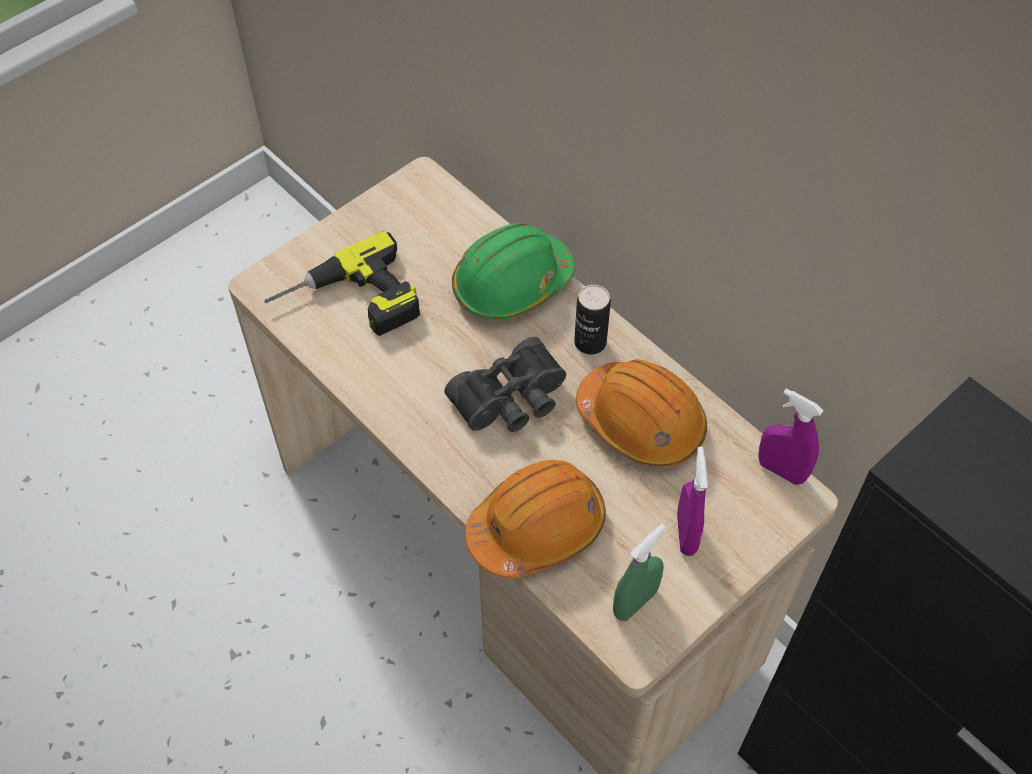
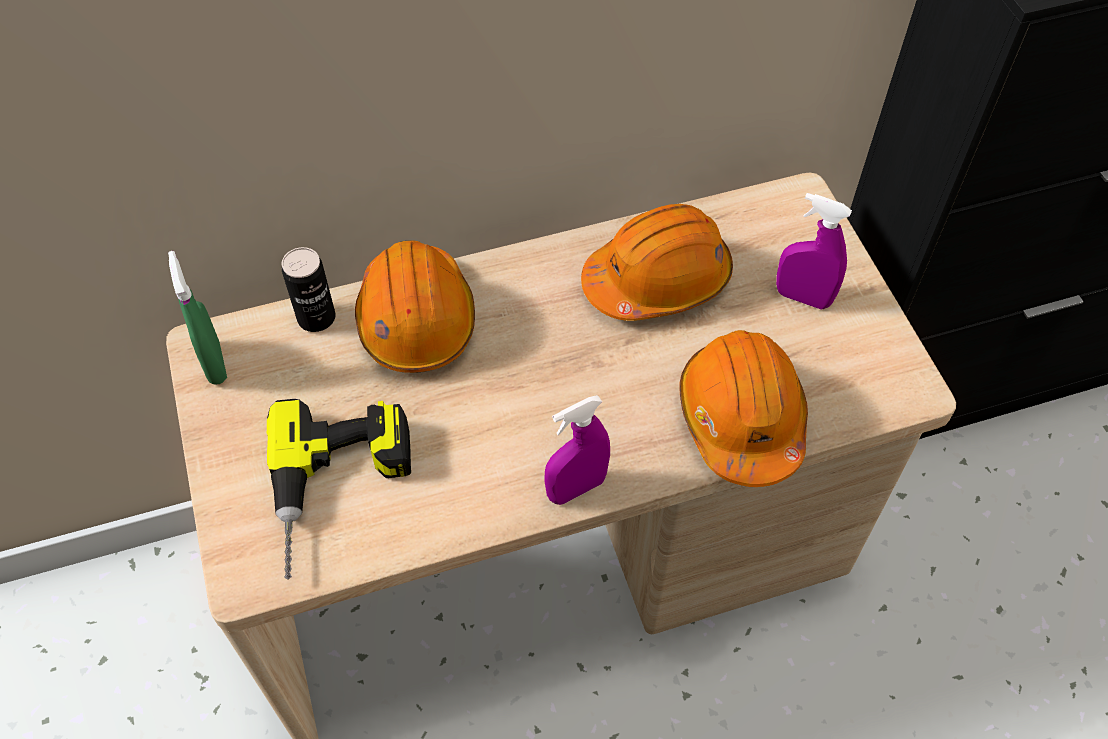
camera: 65 degrees left, 0 degrees up
black binoculars [444,337,566,432] -> none
green hard hat [452,223,575,320] -> orange hard hat [355,240,475,373]
can [574,285,611,355] -> can moved to [282,247,336,332]
green spray bottle [613,524,666,621] -> green spray bottle moved to [168,251,227,385]
purple spray bottle [758,388,824,485] -> purple spray bottle moved to [544,395,610,505]

